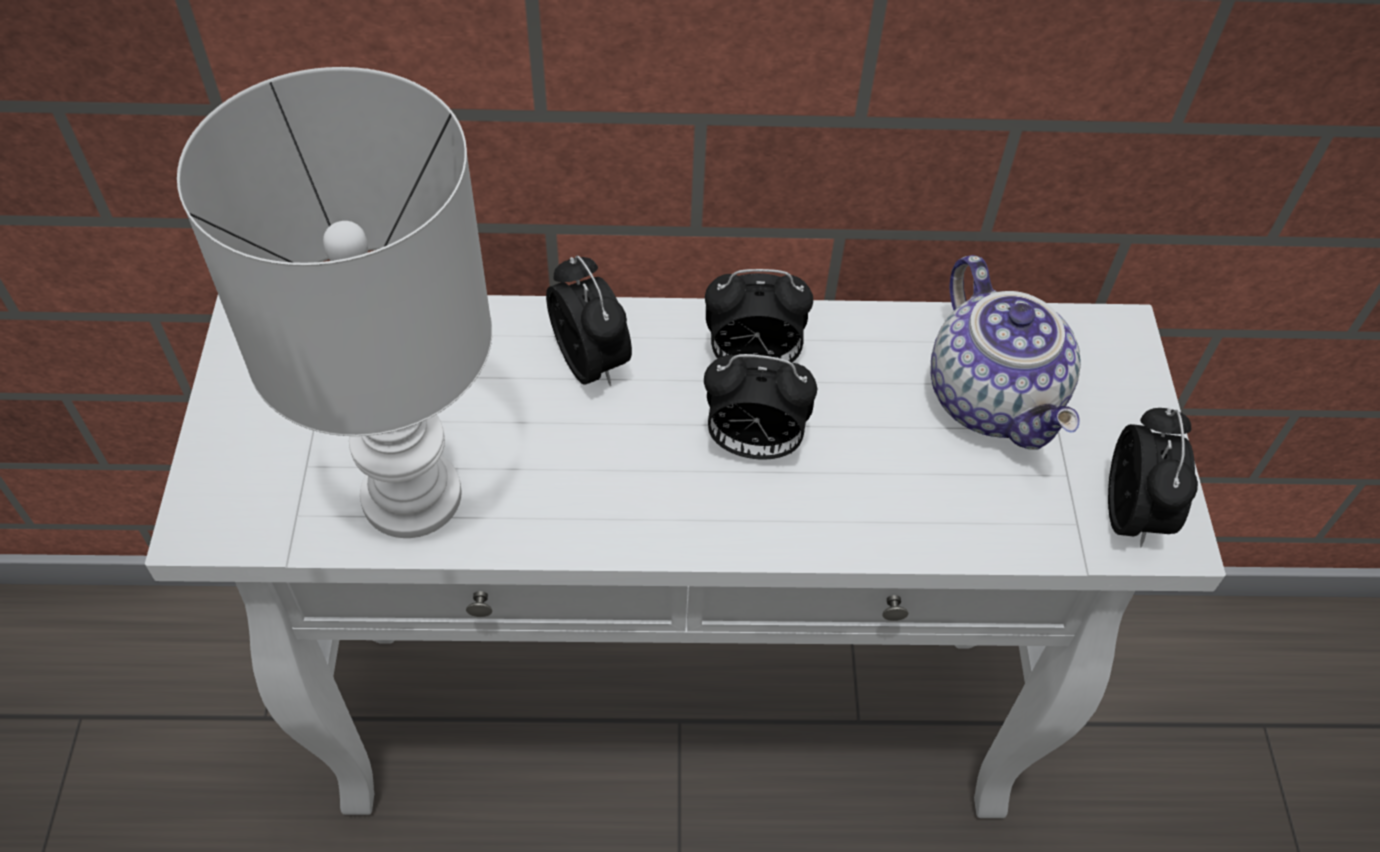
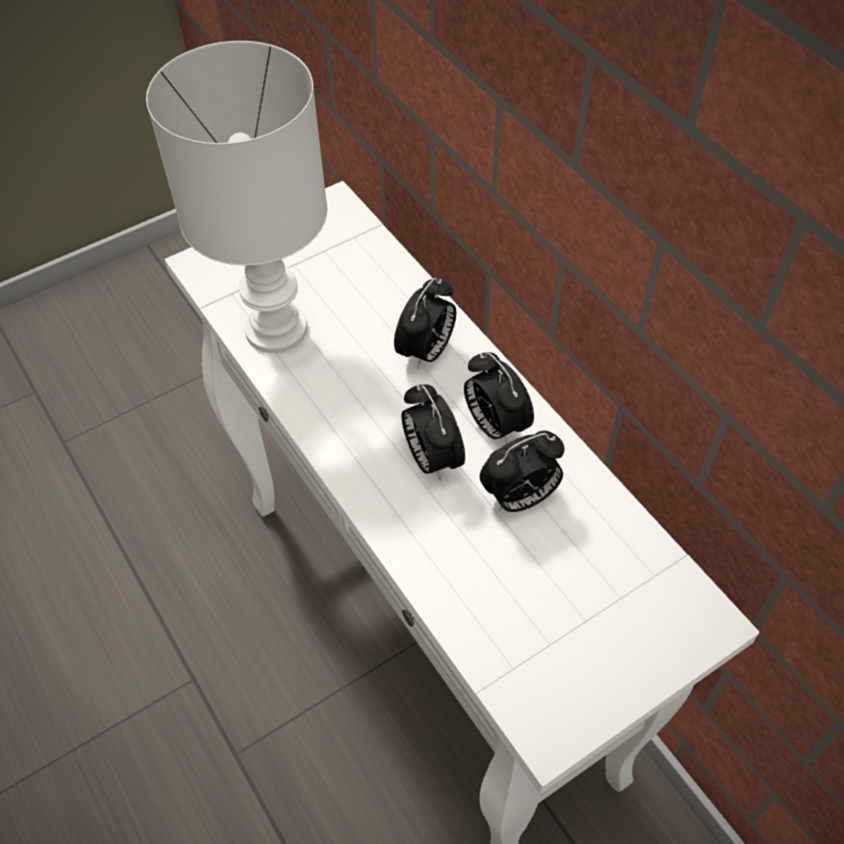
camera: 60 degrees right, 0 degrees up
teapot [930,255,1081,450] -> none
alarm clock [1108,408,1198,547] -> alarm clock moved to [480,431,565,512]

